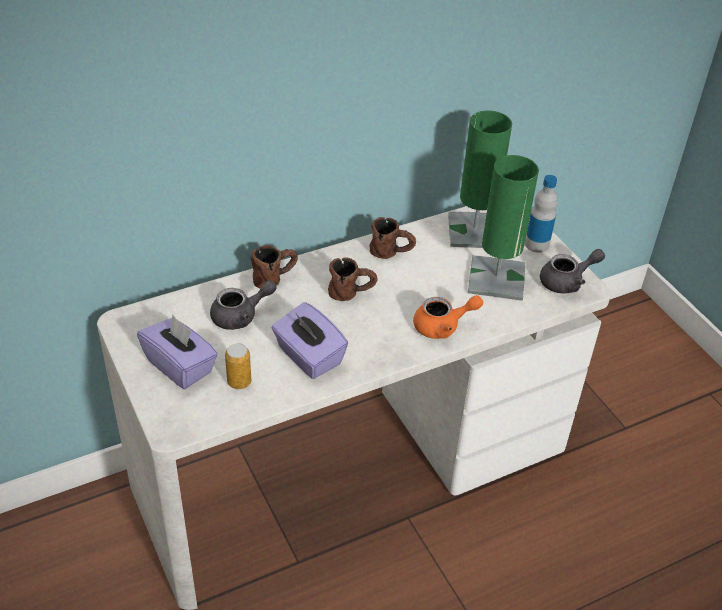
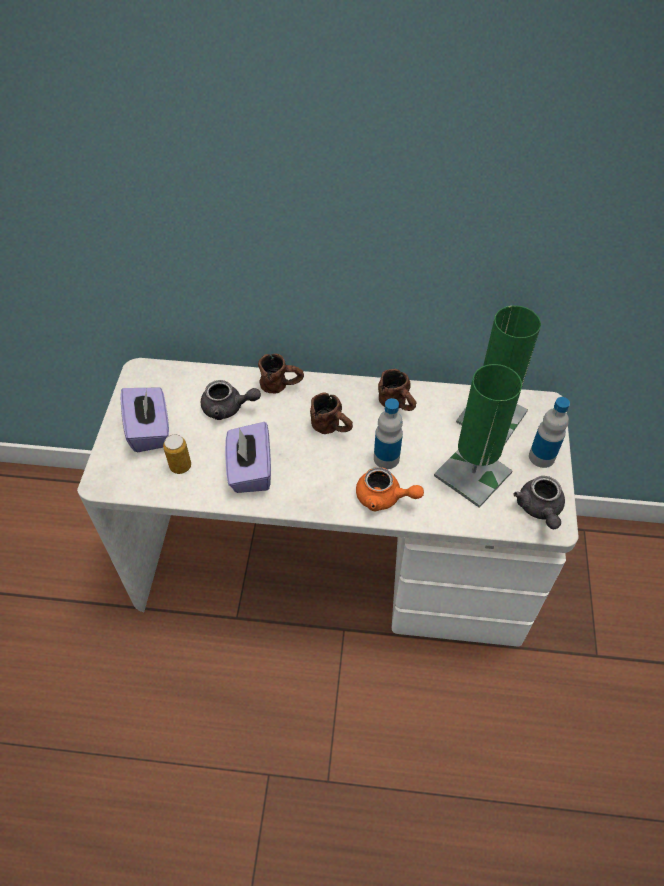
camera: 35 degrees right, 10 degrees up
grey teapot [540,249,605,294] -> grey teapot turned 75 degrees clockwise [514,476,565,529]
none -> bottle [374,398,403,469]

